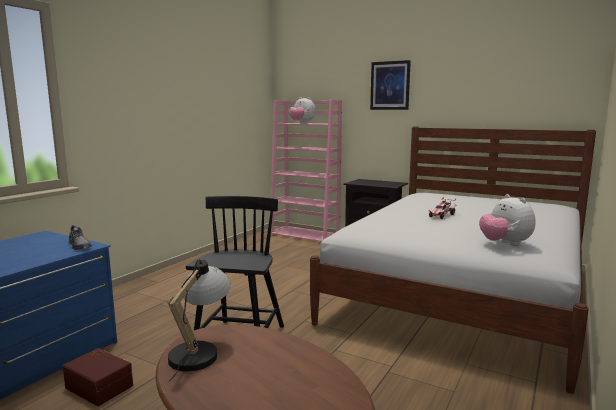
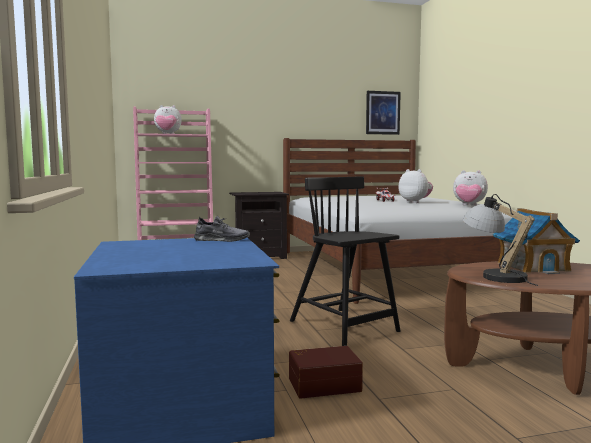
camera: 45 degrees left, 5 degrees down
picture [370,60,411,110] -> picture moved to [366,91,401,135]
none -> plush toy [398,169,433,203]
none -> toy house [493,208,580,274]

